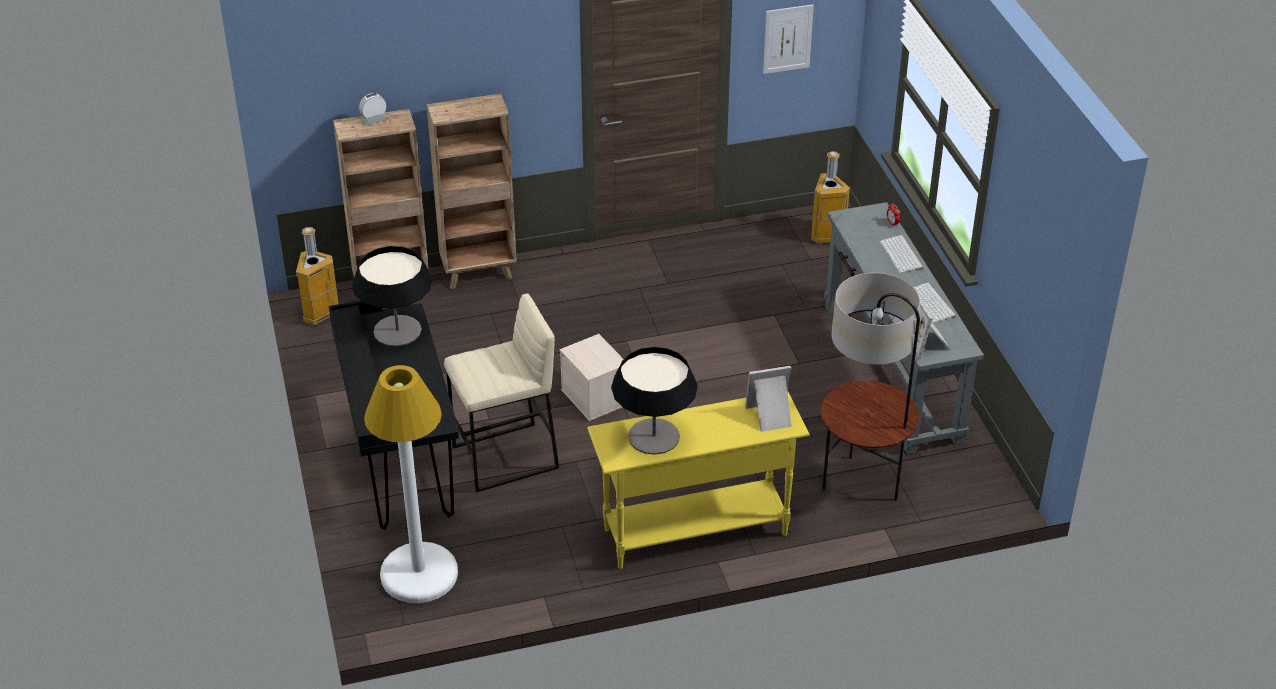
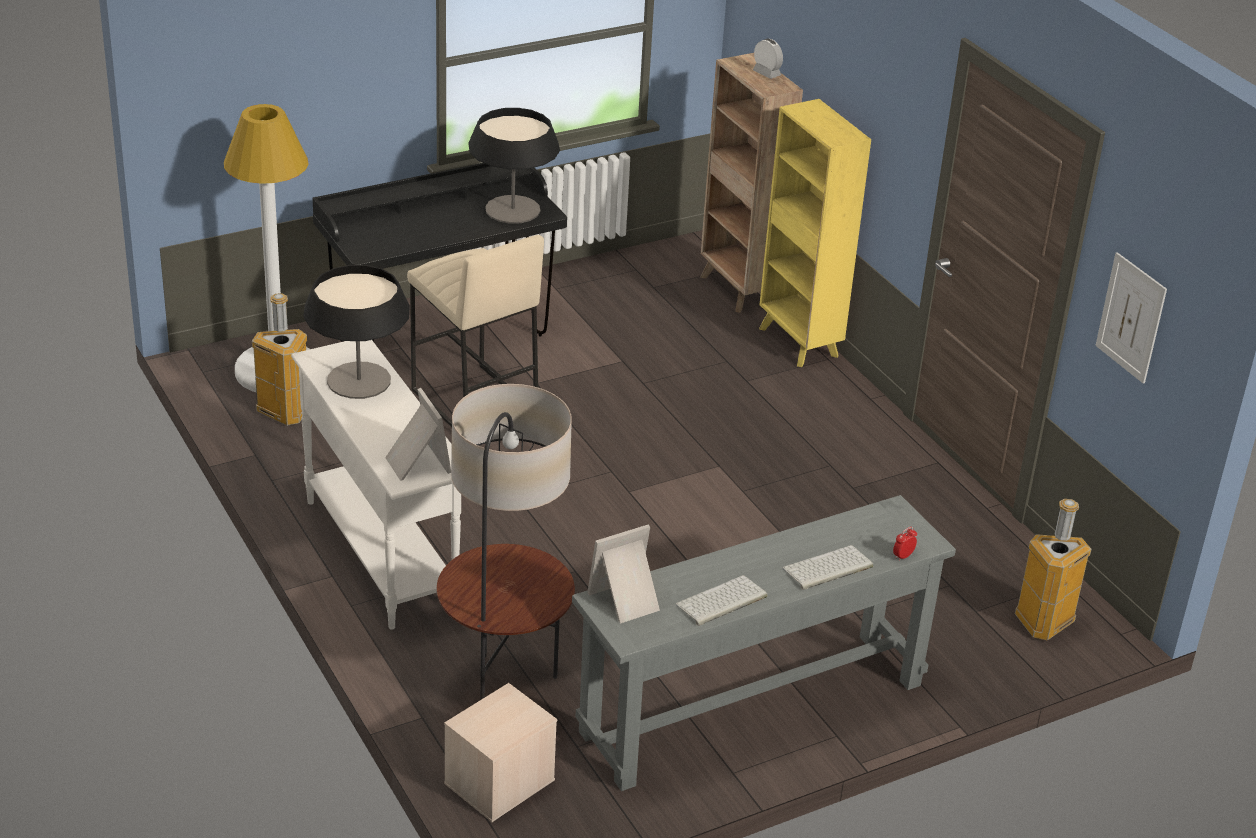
camera: 75 degrees right, 5 degrees down
trash can [296,227,339,325] -> trash can moved to [252,293,307,426]
brown bookcase [427,94,517,289] -> yellow bookcase [759,99,871,367]
beige storage box [560,334,624,421] -> beige storage box moved to [444,683,557,822]
yellow console table [587,392,810,569] -> white console table [291,340,461,630]

